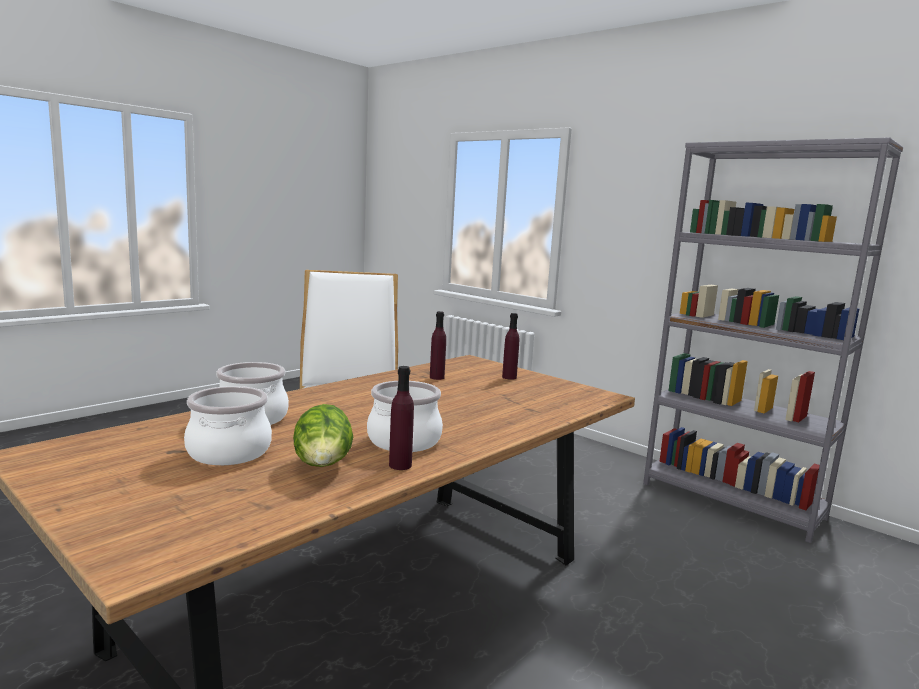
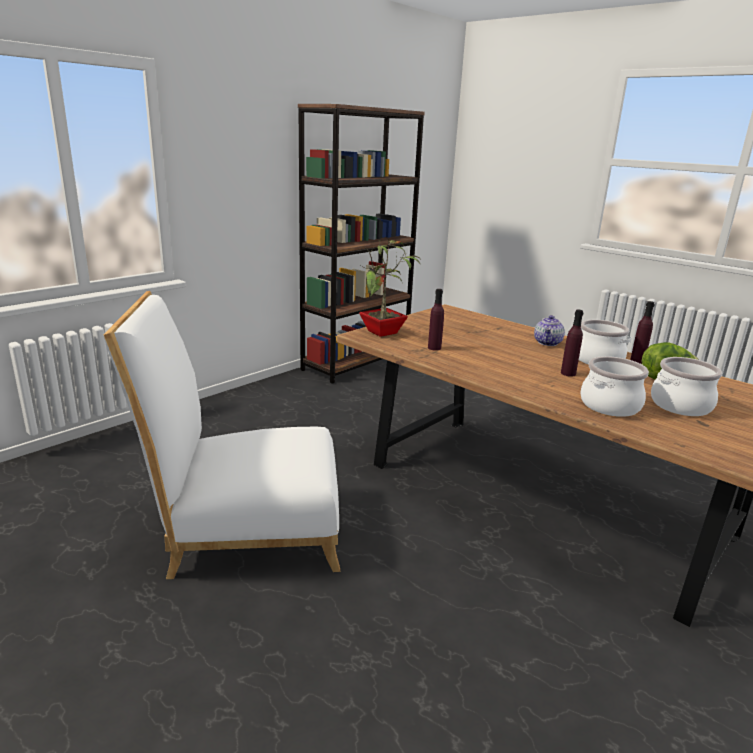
camera: 90 degrees left, 10 degrees up
purple bottle [502,313,519,380] -> purple bottle moved to [561,309,583,377]
grey bookcase [643,137,903,543] -> brown bookcase [298,104,425,384]
none -> potted plant [359,236,420,337]
none -> teapot [534,315,565,346]

